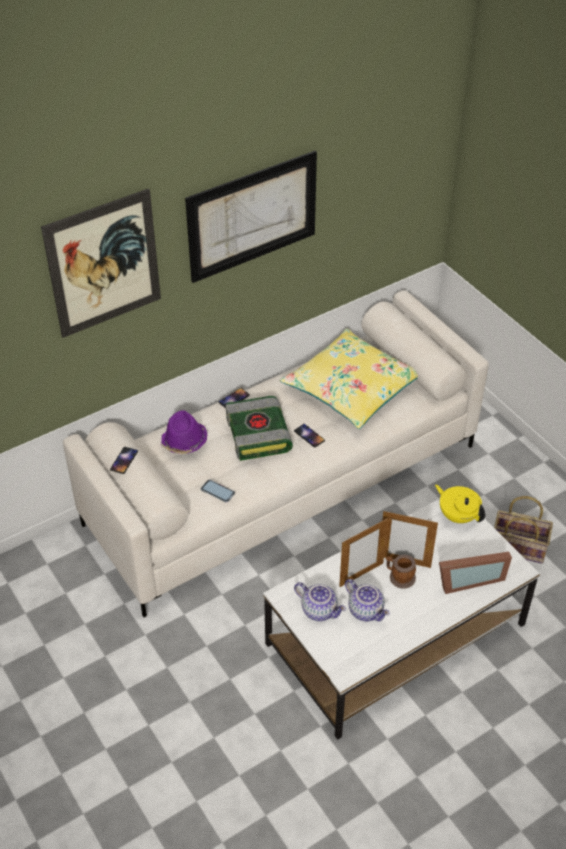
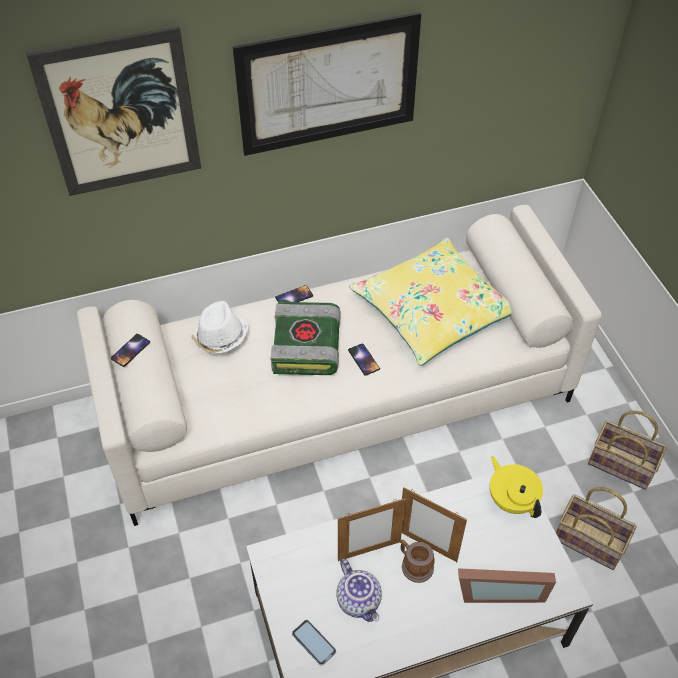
camera: 15 degrees right, 5 degrees up
purple hat [161,410,207,454] -> white hat [191,301,249,354]
phone [201,480,235,503] -> phone moved to [292,620,336,666]
teapot [294,582,346,621] -> none
none -> basket [588,411,667,490]

